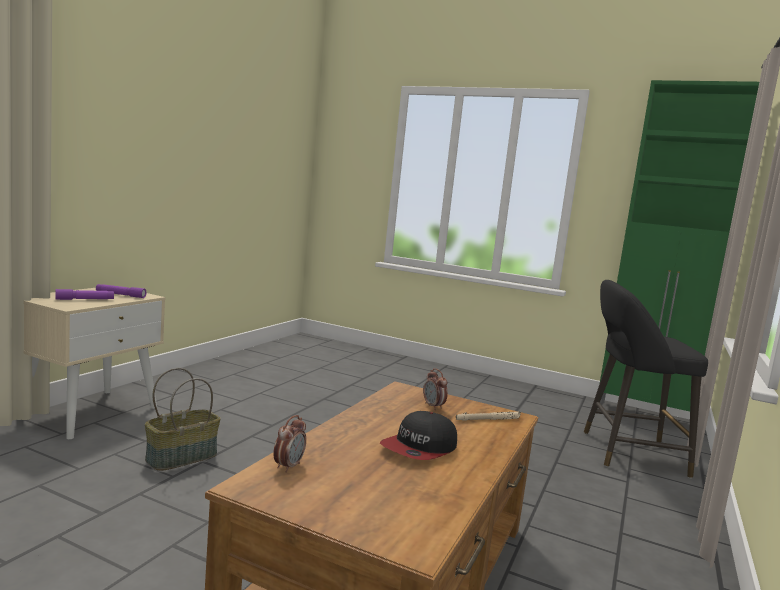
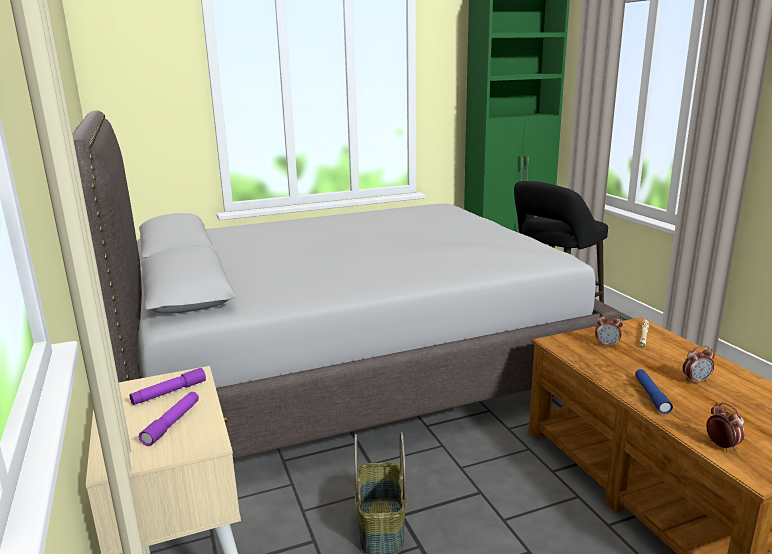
camera: 45 degrees left, 10 degrees up
cap [380,411,457,460] -> alarm clock [683,346,715,384]
none -> grey bed [72,110,620,459]
none -> blue flashlight [635,369,673,414]

